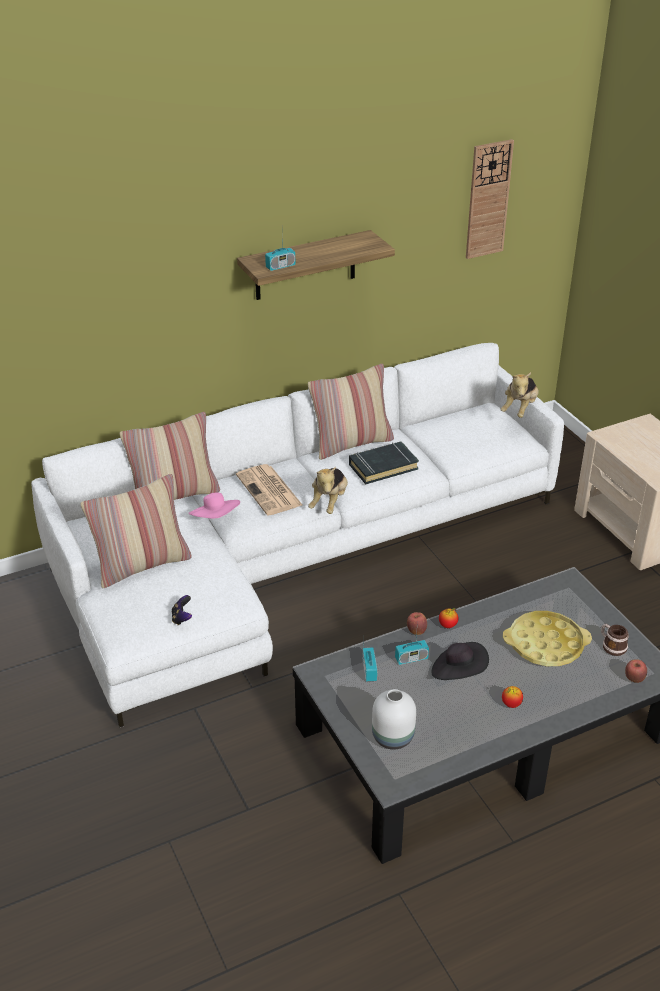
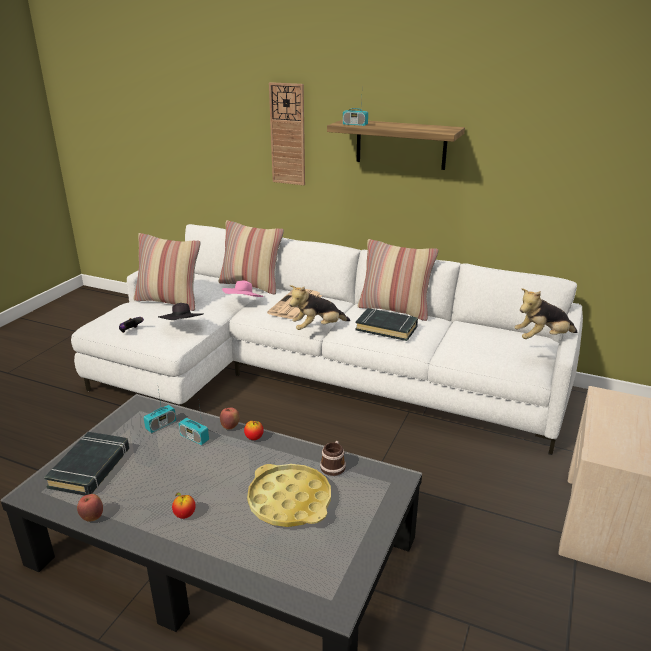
camera: 50 degrees right, 10 degrees down
white vase [372,689,416,749] -> black book [44,432,130,496]
black hat [431,642,489,680] -> black hat moved to [158,303,204,320]
wall clock [466,139,514,259] -> wall clock moved to [269,82,305,185]
mug [601,624,629,656] -> mug moved to [320,441,346,476]
apple [625,659,647,683] -> apple moved to [77,494,103,522]

